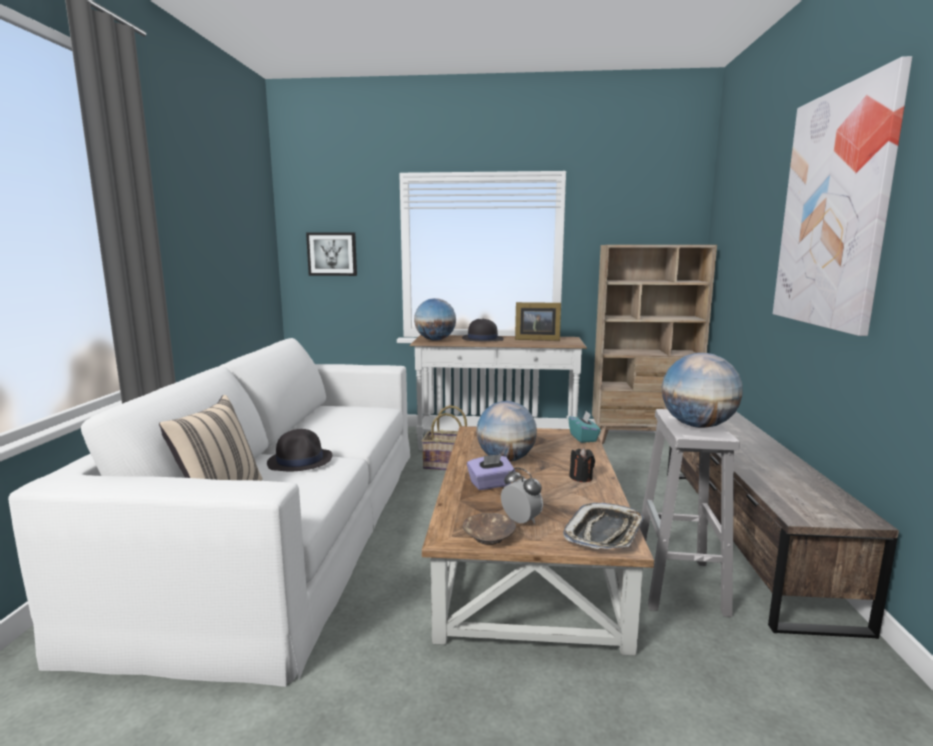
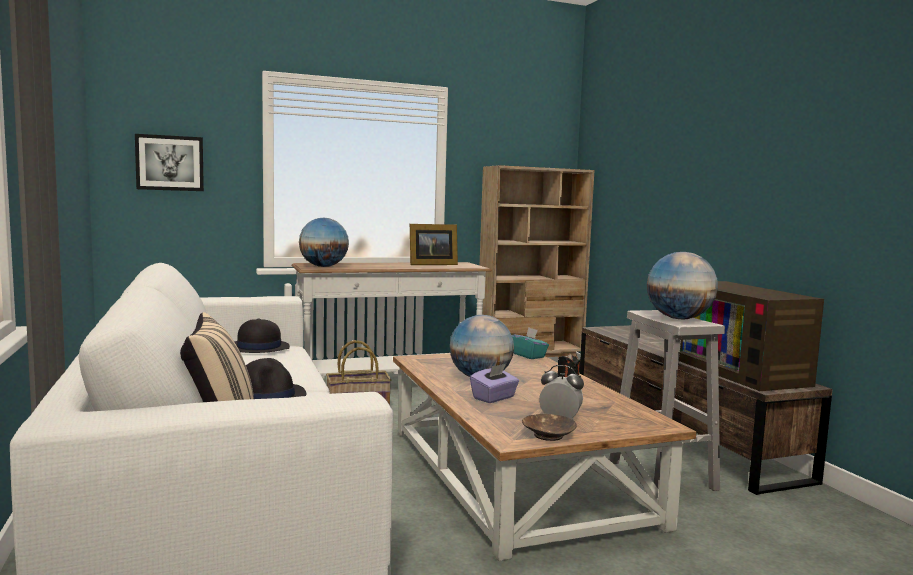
camera: 25 degrees left, 5 degrees down
black hat [462,318,504,342] -> black hat moved to [234,318,290,353]
tray [563,503,644,549] -> none
picture [773,56,912,336] -> none
none -> television [679,281,824,391]

